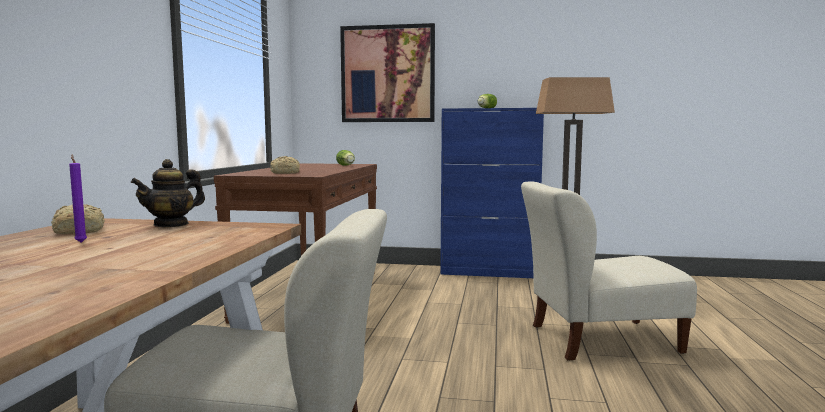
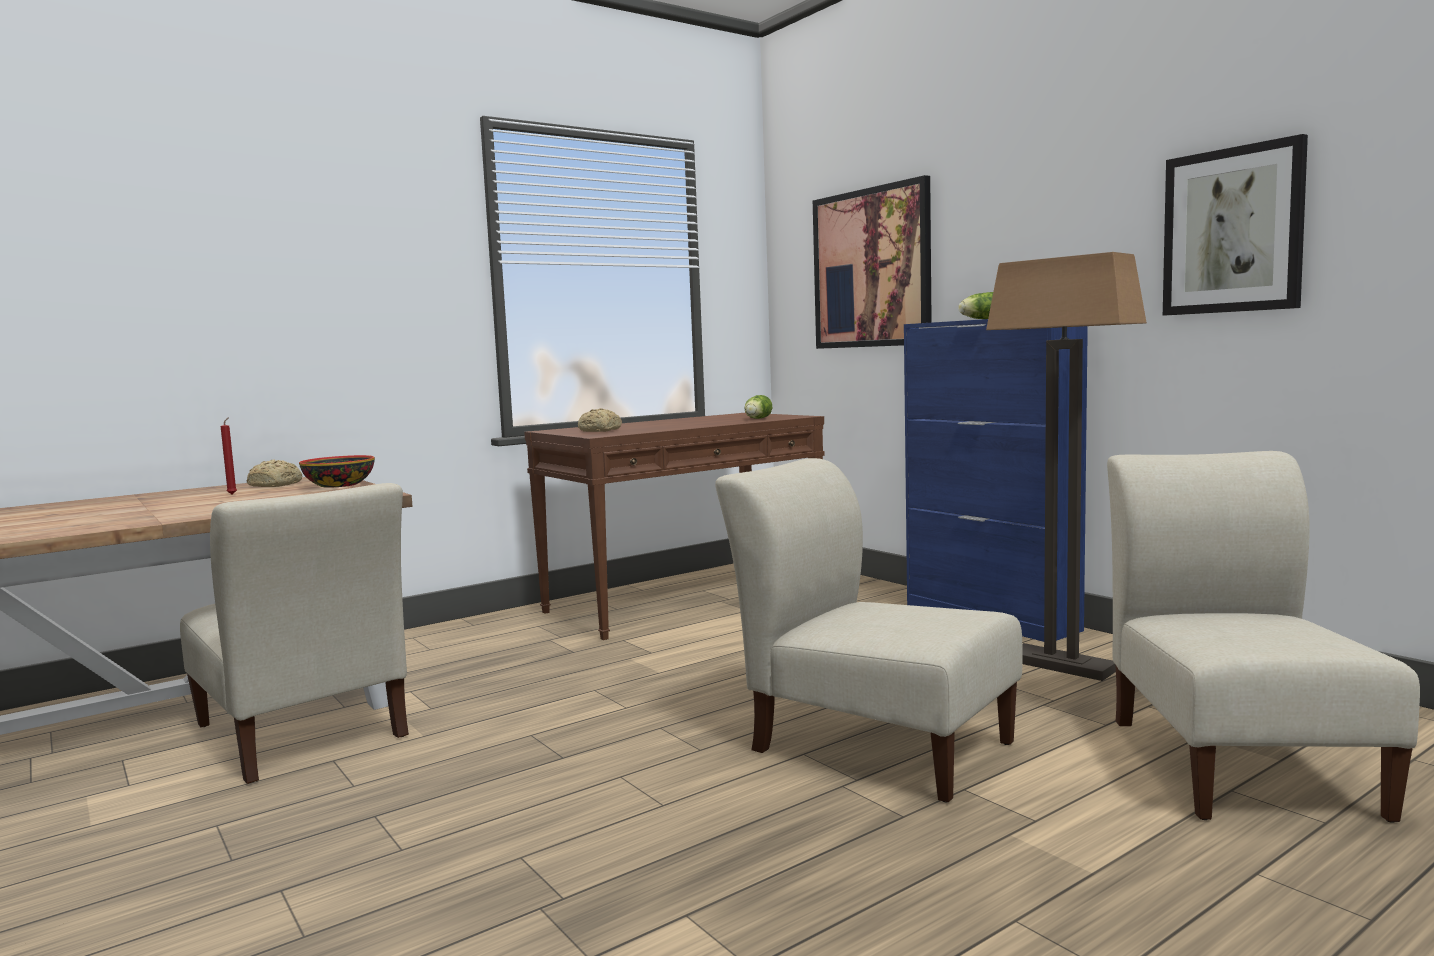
camera: 45 degrees right, 0 degrees up
purple candle [69,154,87,243] -> red candle [220,417,237,495]
teapot [131,159,205,228] -> bowl [299,455,375,488]
none -> beige chair [1107,451,1420,823]
none -> picture [1163,134,1308,315]

